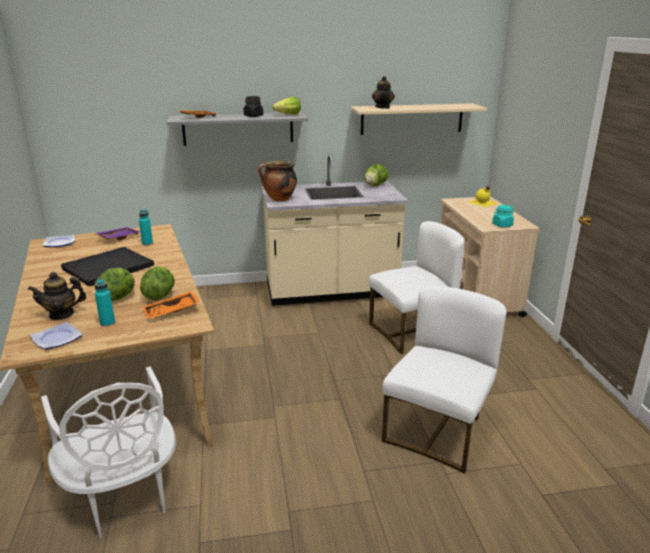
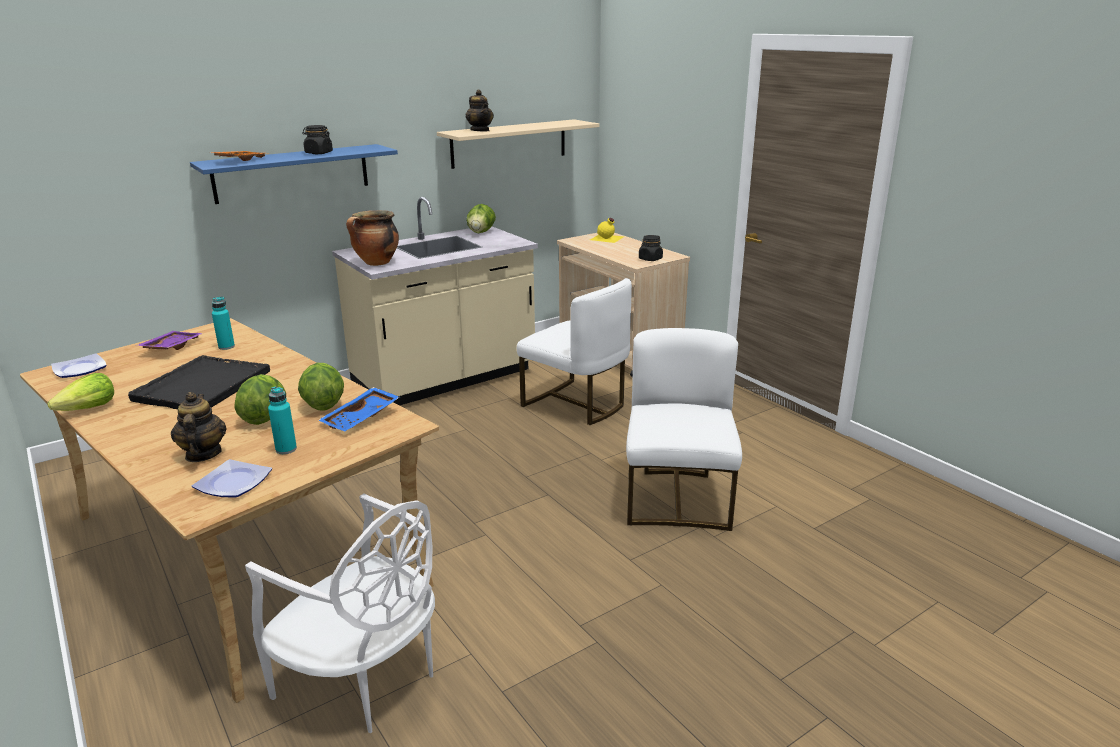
camera: 25 degrees left, 0 degrees up
teapot [28,272,87,320] -> teapot turned 120 degrees clockwise [171,392,227,462]
orange tray [142,291,200,319] -> blue tray [318,387,400,431]
grey shelf [167,113,308,146] -> blue shelf [190,144,398,204]
lettuce [272,97,301,114] -> lettuce moved to [47,373,114,411]
white chair [369,221,465,354] -> white chair turned 90 degrees clockwise [517,278,632,425]
turquoise jar [492,205,514,227] -> black jar [639,235,663,261]

